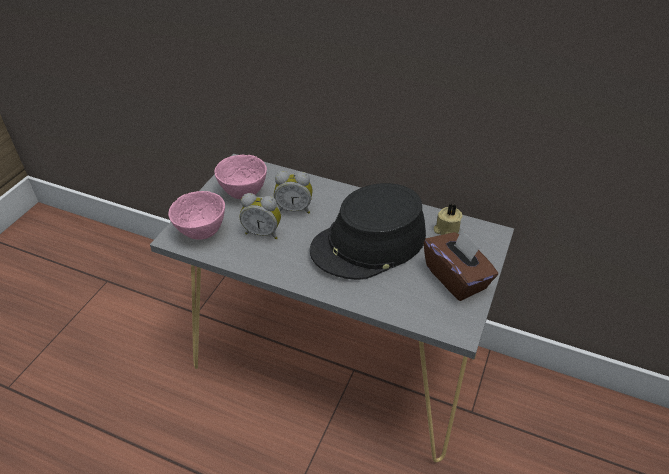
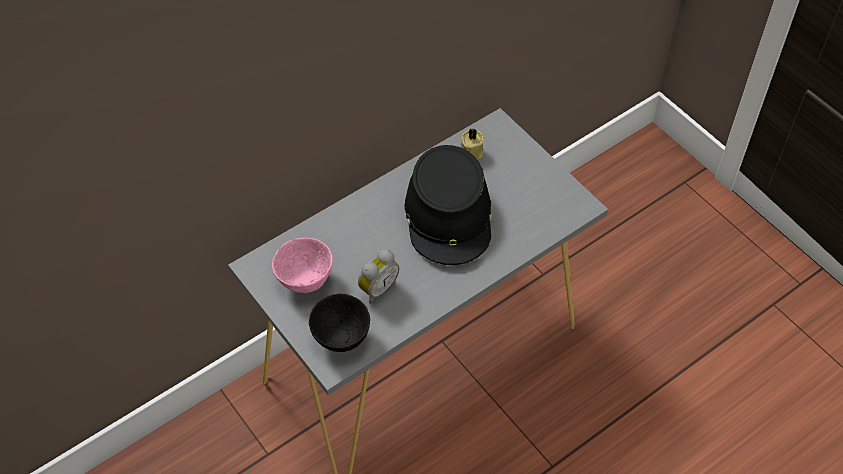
camera: 60 degrees left, 10 degrees up
pink bowl [168,191,225,240] -> black bowl [309,294,370,352]
alarm clock [274,171,313,214] -> none
brown tissue box [424,229,498,301] -> none

